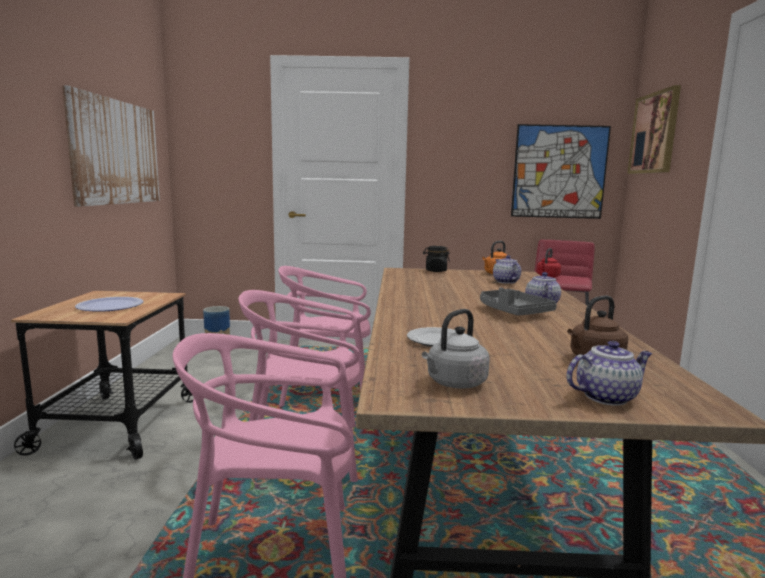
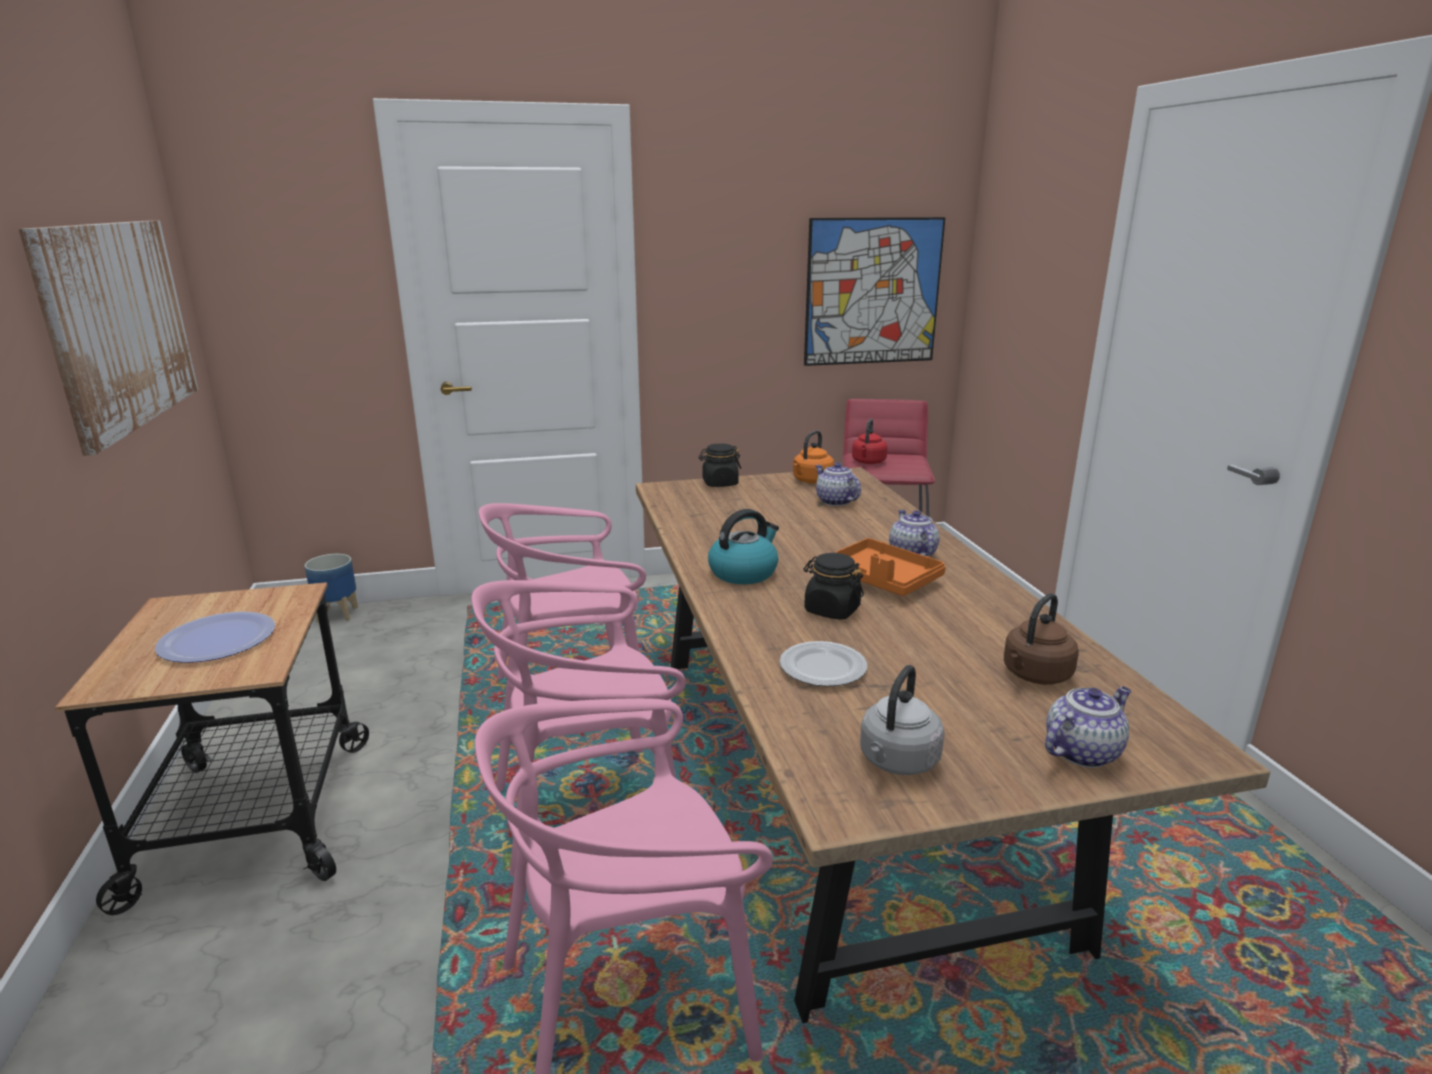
camera: 15 degrees left, 10 degrees up
grey tray [480,288,557,316] -> orange tray [835,538,946,596]
picture [627,85,681,174] -> none
none -> kettle [708,509,779,584]
none -> black jar [804,553,864,620]

